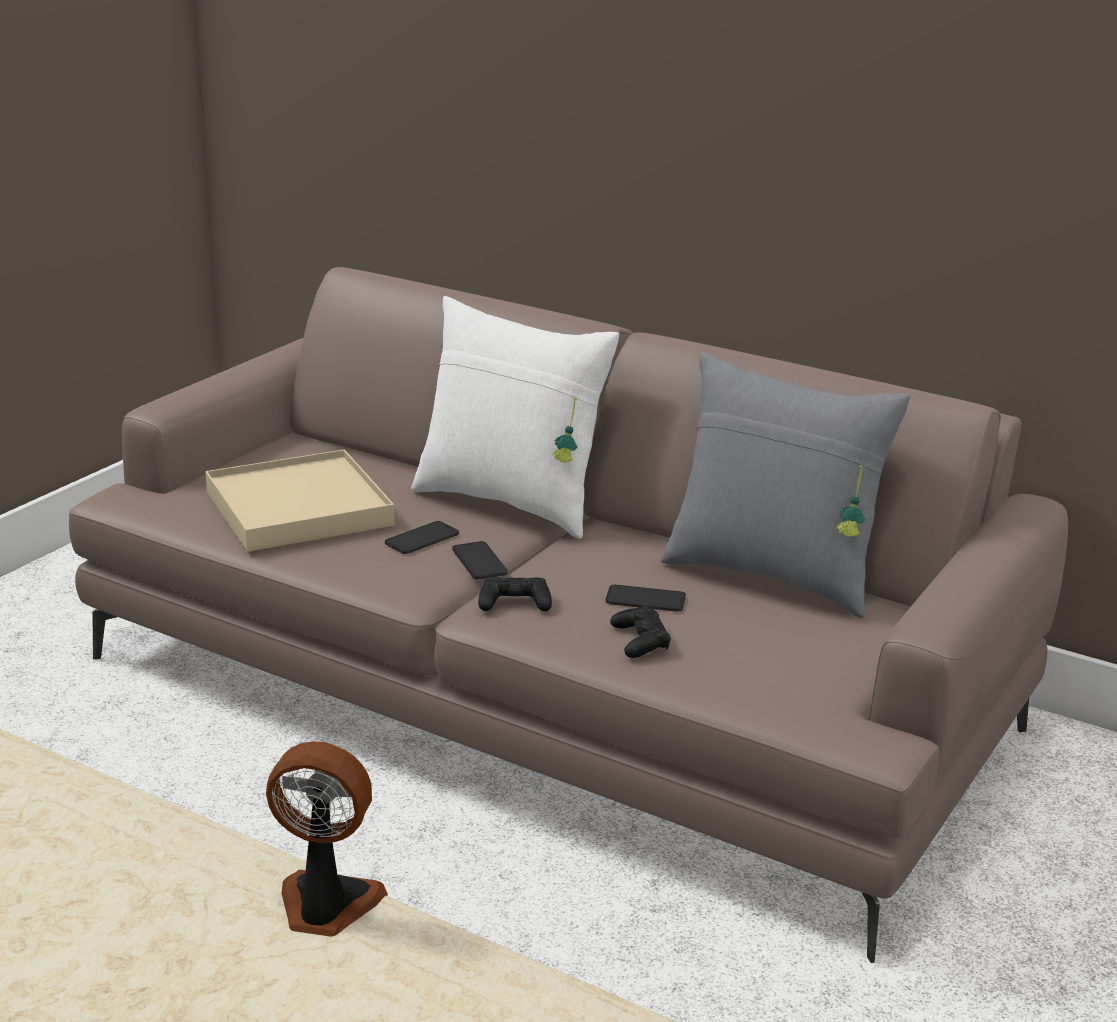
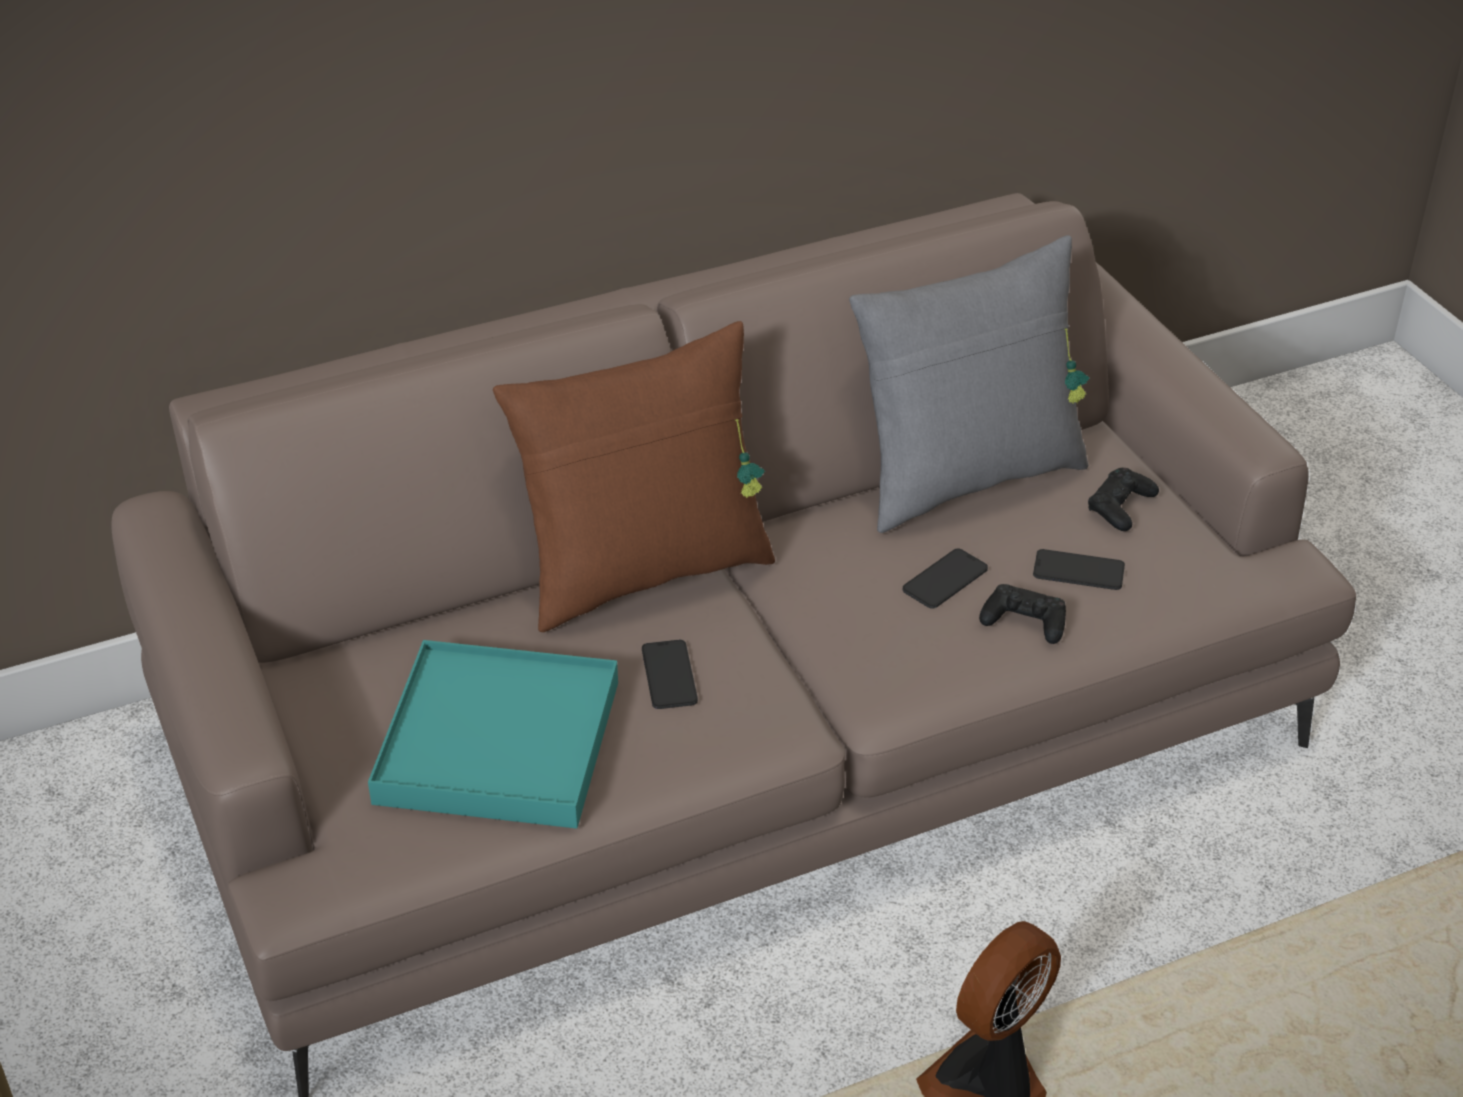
camera: 55 degrees left, 15 degrees up
beige tray [205,449,394,552] -> turquoise tray [368,640,618,829]
white pillow [411,296,619,539] -> brown pillow [493,321,775,632]
phone [452,541,508,579] -> phone moved to [1033,549,1125,590]
black game controller [478,577,552,612] -> black game controller moved to [1088,468,1159,531]

